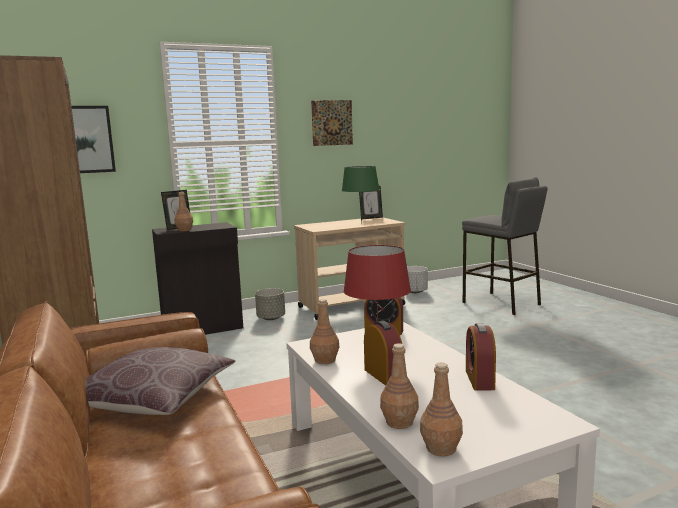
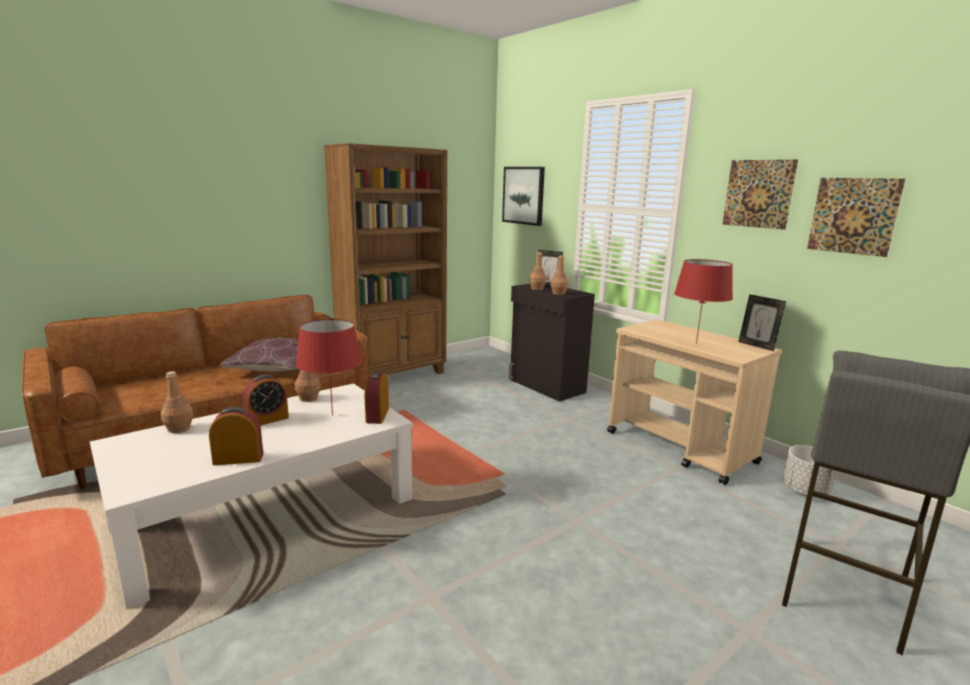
camera: 75 degrees right, 5 degrees up
grey planter [255,288,285,320] -> none
green table lamp [342,166,380,224] -> red table lamp [674,259,733,344]
brown bottle [420,362,463,456] -> brown bottle moved to [551,256,569,295]
none -> picture [807,178,905,257]

